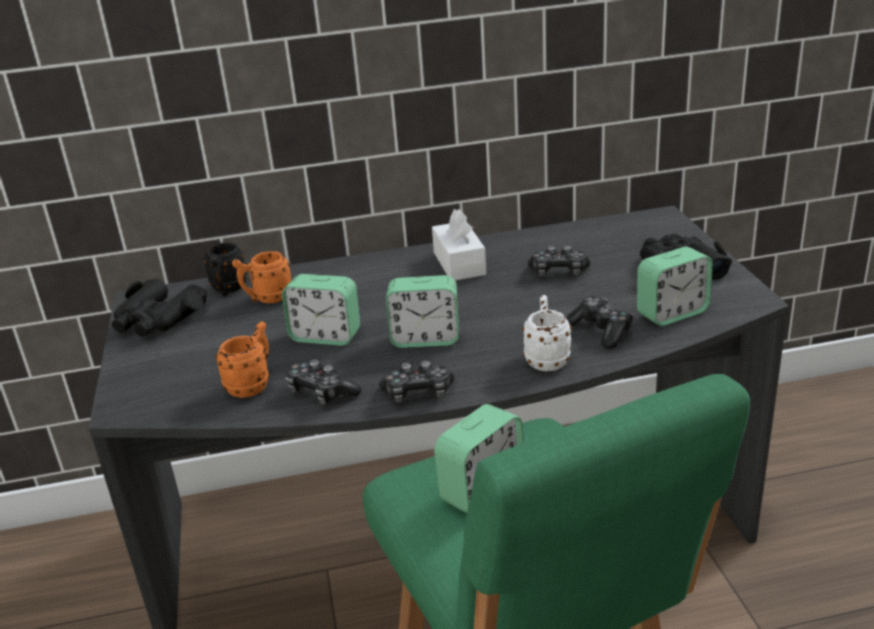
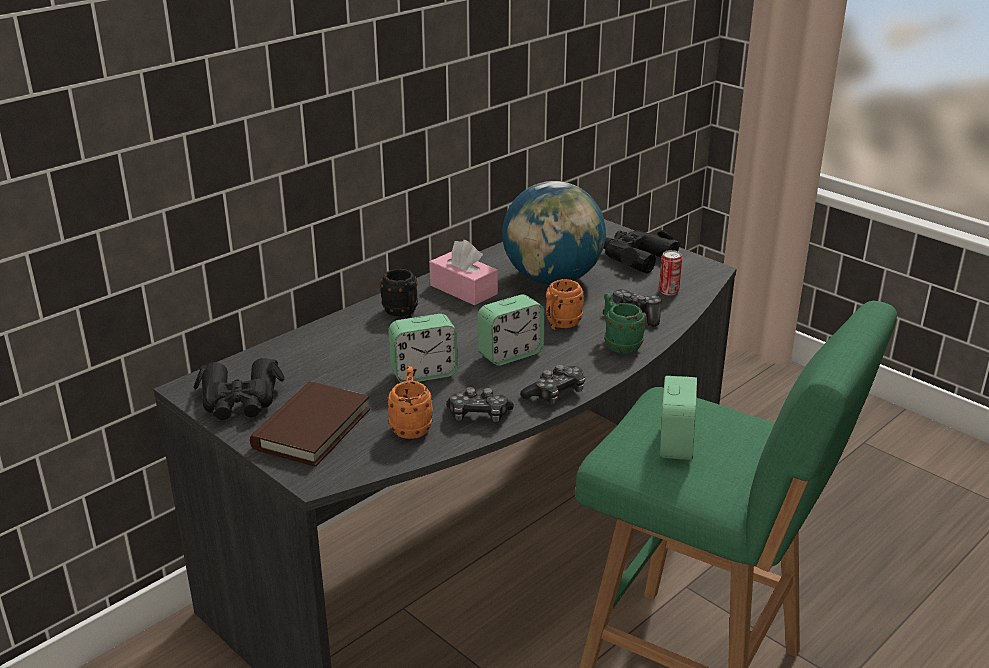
camera: 35 degrees left, 0 degrees up
black mug [204,242,248,296] -> black mug moved to [380,269,418,319]
orange mug [232,251,291,303] -> orange mug moved to [545,279,584,330]
white tissue box [432,209,486,281] -> pink tissue box [430,240,498,305]
white mug [522,295,572,371] -> green mug [604,293,646,354]
game controller [528,245,590,276] -> globe [503,181,606,285]
alarm clock [637,247,713,326] -> can [659,250,682,295]
none -> brown book [250,382,370,467]

